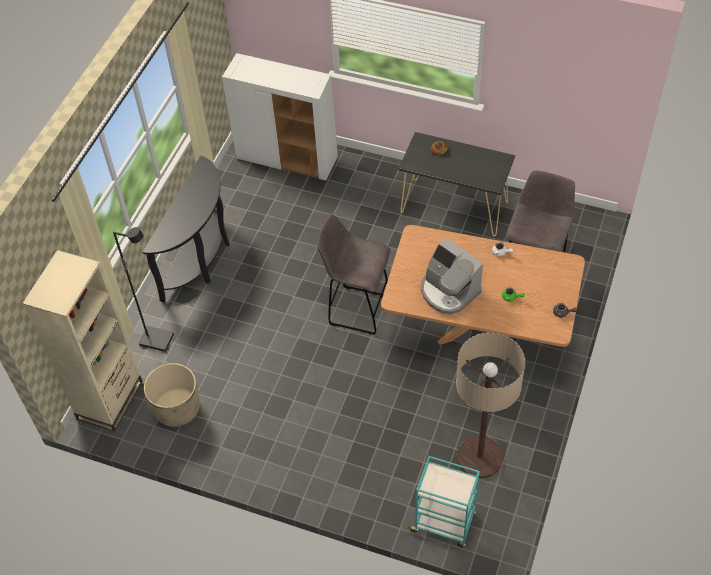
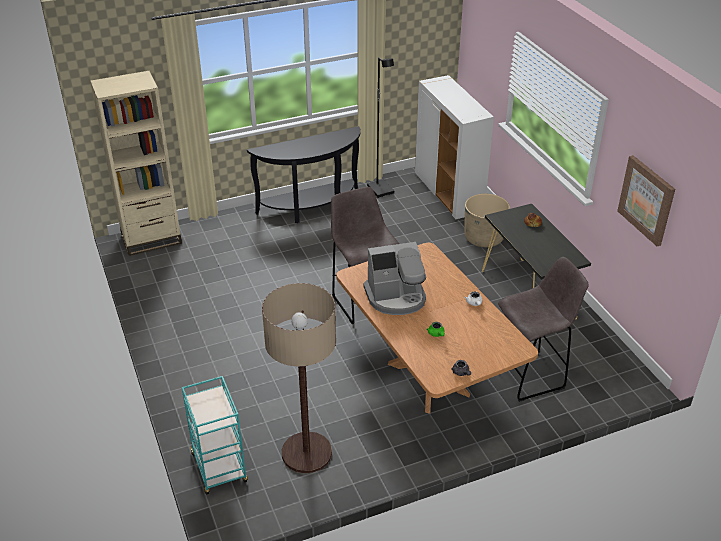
camera: 45 degrees right, 15 degrees down
black floor lamp [113,227,174,352] -> black floor lamp moved to [367,57,394,198]
beige planter [144,363,200,427] -> beige planter moved to [464,194,510,247]
coffee machine [421,238,483,315] -> coffee machine turned 105 degrees counterclockwise [363,242,426,315]
none -> picture [617,155,675,246]

